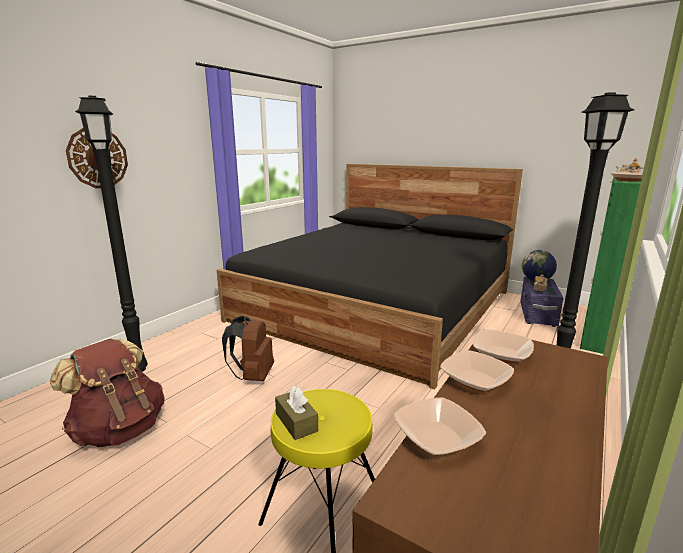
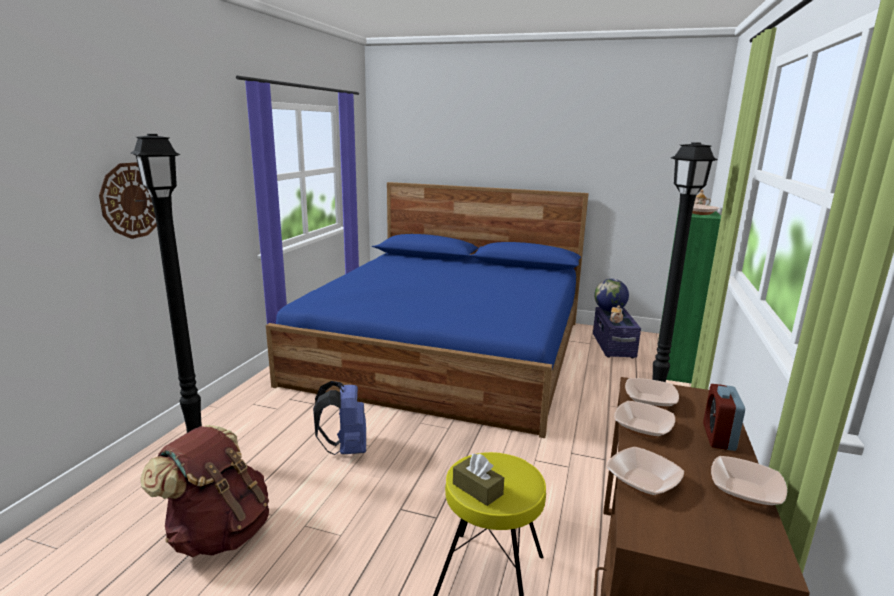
camera: 15 degrees left, 0 degrees up
black bed [217,164,523,390] -> blue bed [266,182,589,438]
brown backpack [222,316,274,381] -> blue backpack [313,381,366,455]
none -> alarm clock [703,384,745,451]
none -> bowl [711,456,787,506]

